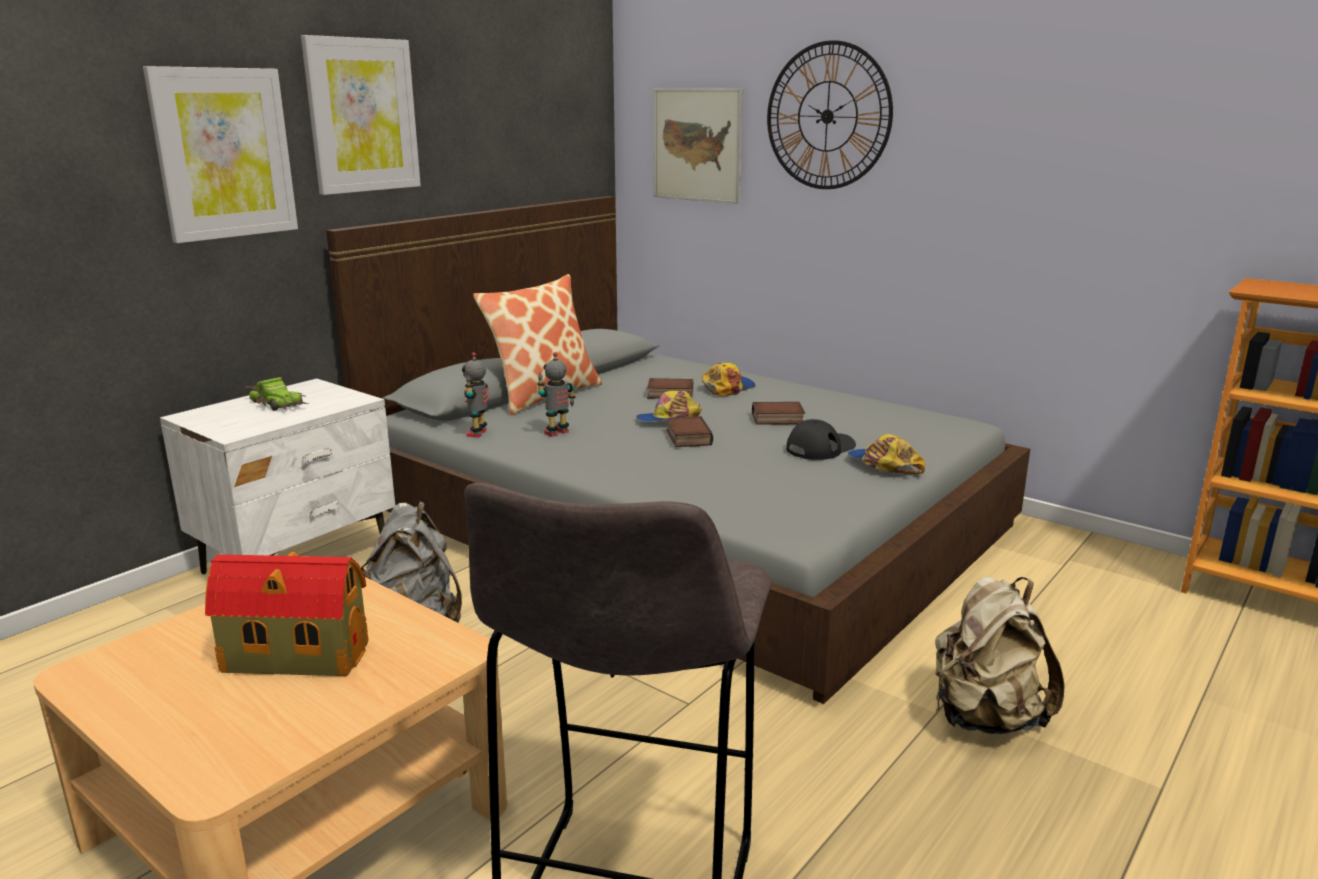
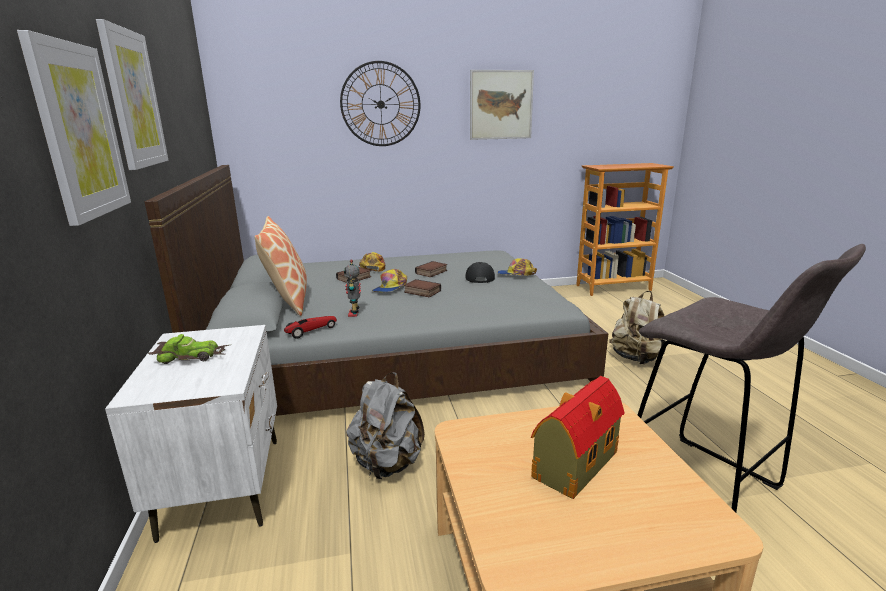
camera: 50 degrees left, 0 degrees up
toy robot [462,352,489,437] -> toy car [284,316,337,339]
picture [653,88,743,204] -> picture moved to [470,70,534,140]

